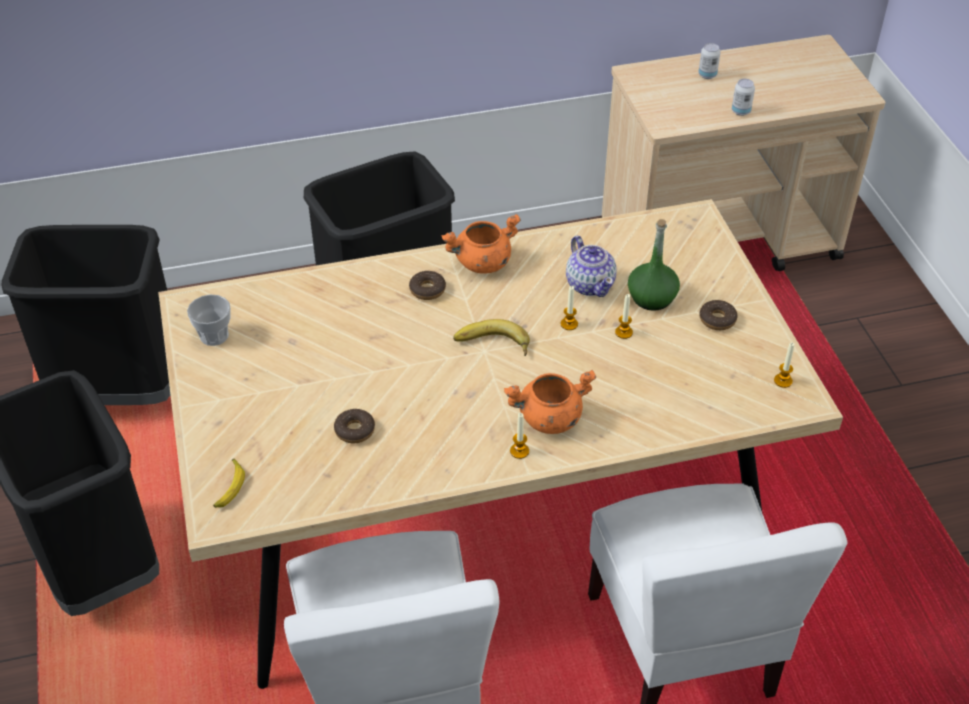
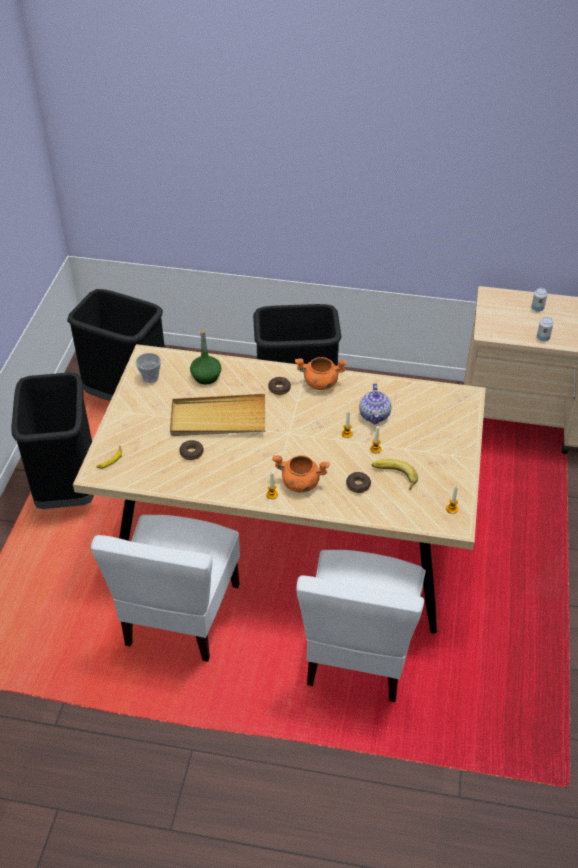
camera: 25 degrees right, 0 degrees up
banana [453,319,530,356] -> banana moved to [371,459,418,490]
green bottle [628,219,680,311] -> green bottle moved to [190,329,221,385]
donut [699,300,737,330] -> donut moved to [346,472,371,493]
none -> beige tray [170,394,265,436]

